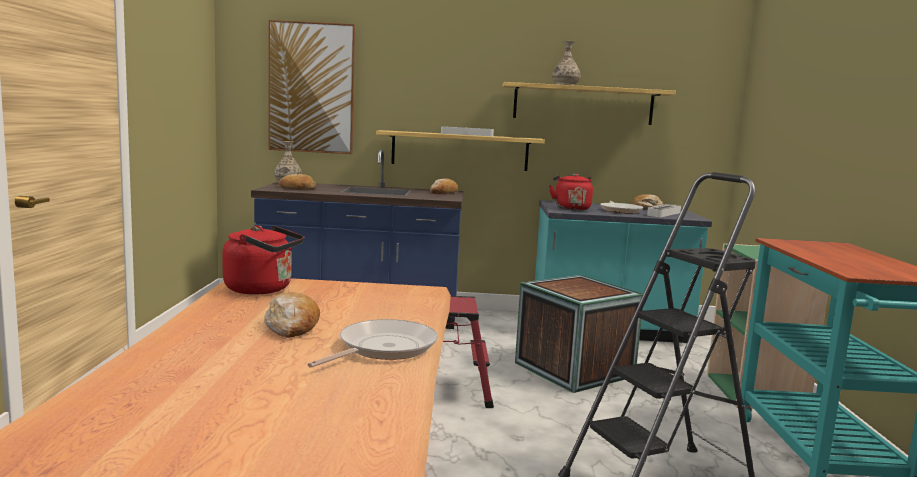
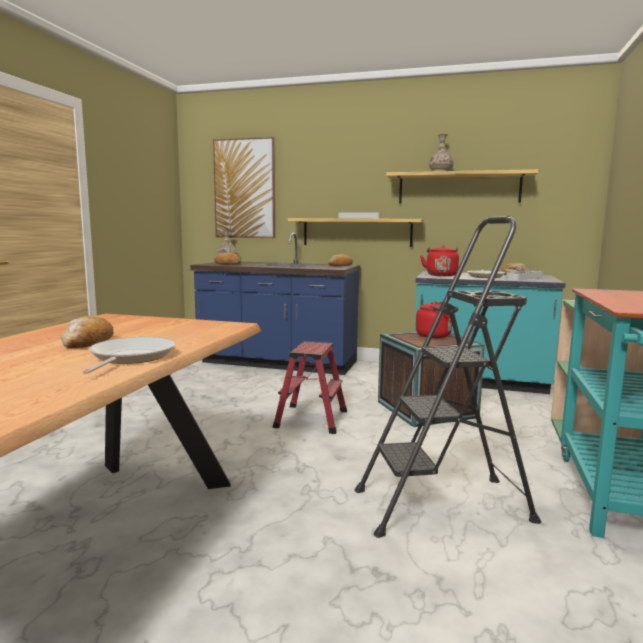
camera: 15 degrees right, 0 degrees up
red kettle [222,225,304,295] -> red kettle moved to [416,301,458,338]
frying pan [307,319,438,368] -> frying pan turned 45 degrees counterclockwise [83,337,176,374]

